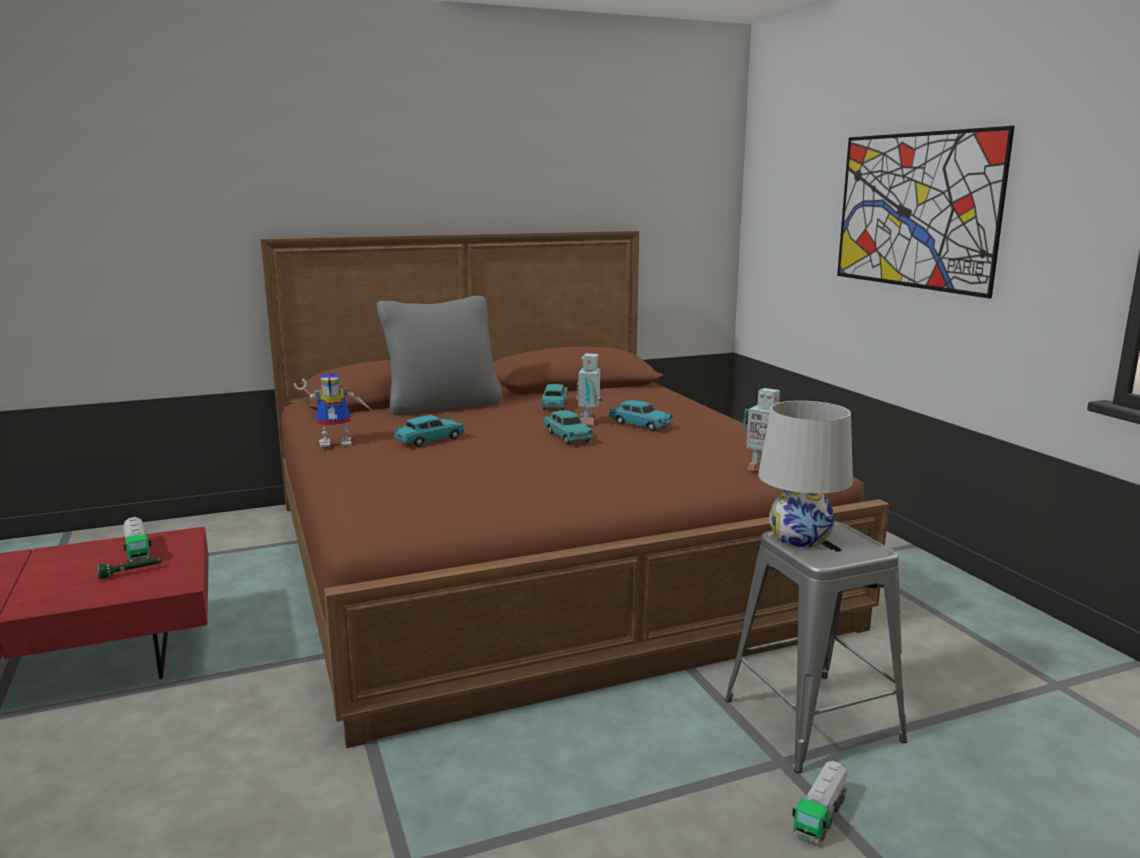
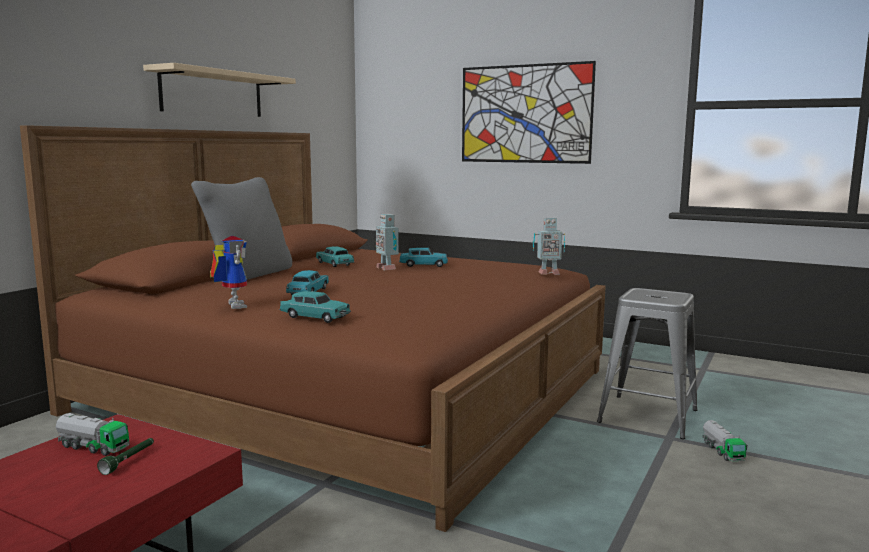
camera: 40 degrees left, 5 degrees down
toy robot [294,371,374,447] -> toy robot turned 60 degrees counterclockwise [210,236,247,309]
turquoise toy car [543,410,593,445] -> turquoise toy car moved to [279,291,351,323]
white table lamp [758,401,853,547] -> none
none -> beige shelf [143,63,296,117]

